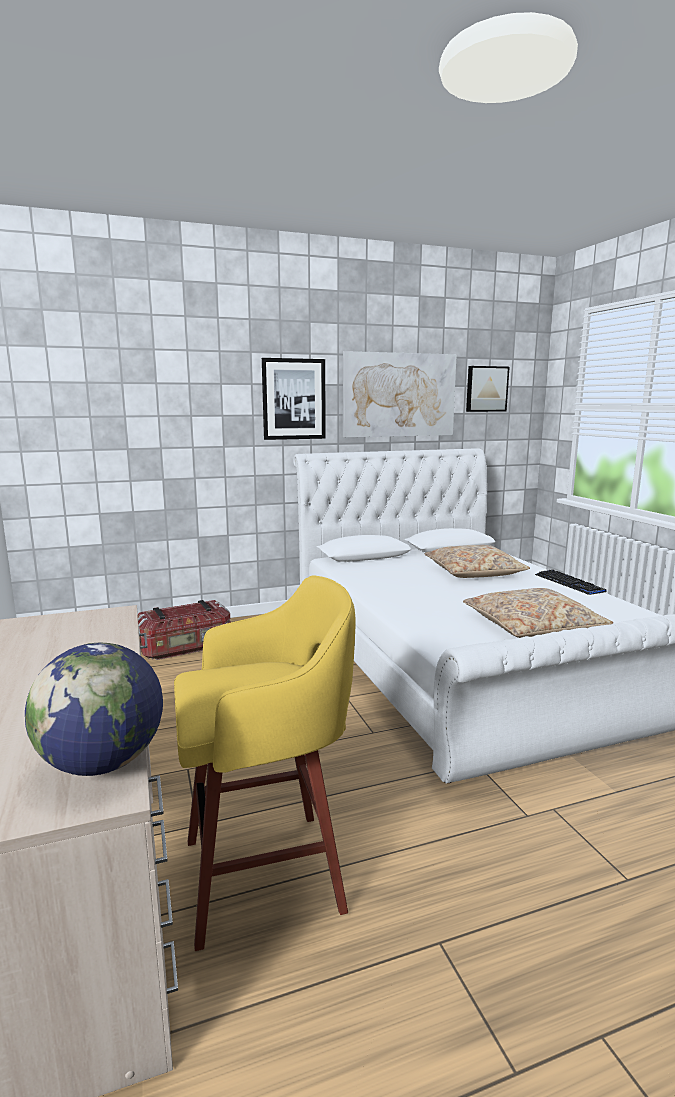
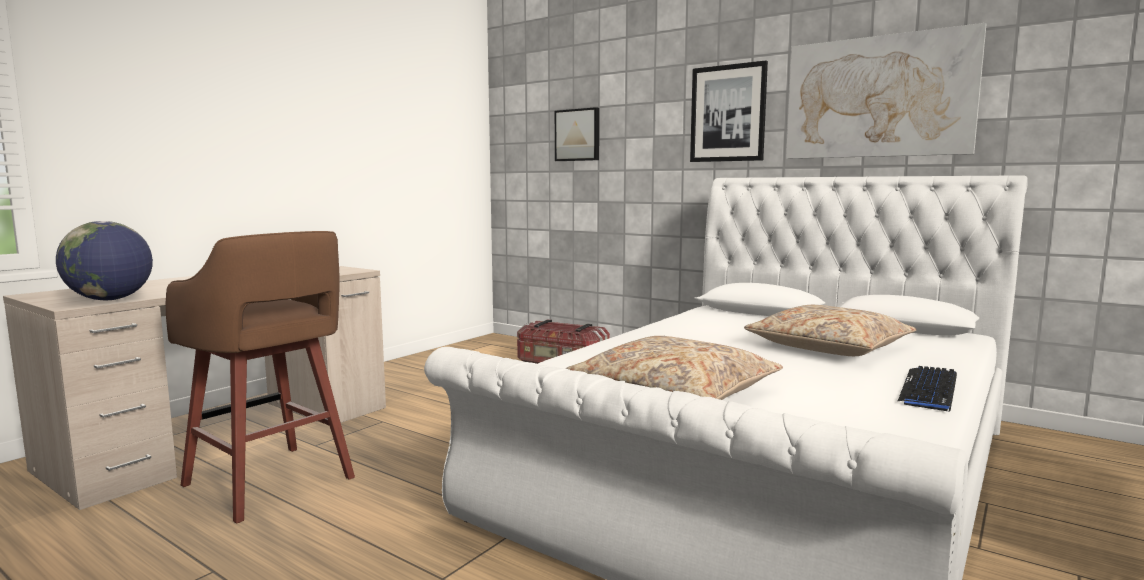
camera: 55 degrees right, 5 degrees down
yellow stool [174,575,355,951] -> brown stool [166,231,355,524]
picture [466,366,510,412] -> picture moved to [555,107,599,161]

